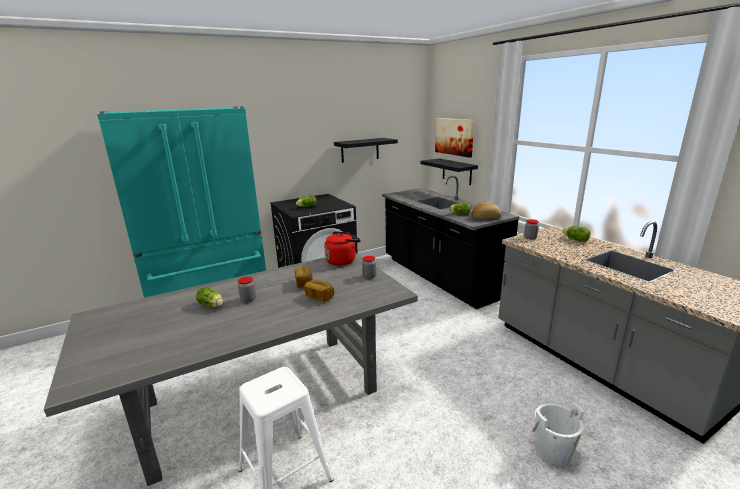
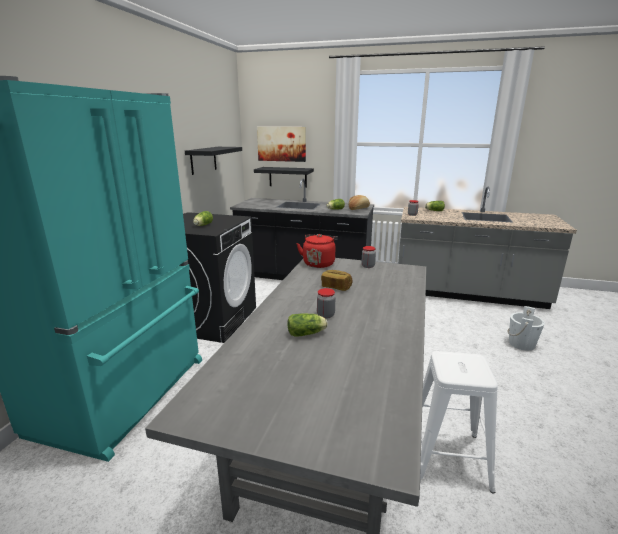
camera: 45 degrees left, 0 degrees up
bread [304,280,334,302] -> none

